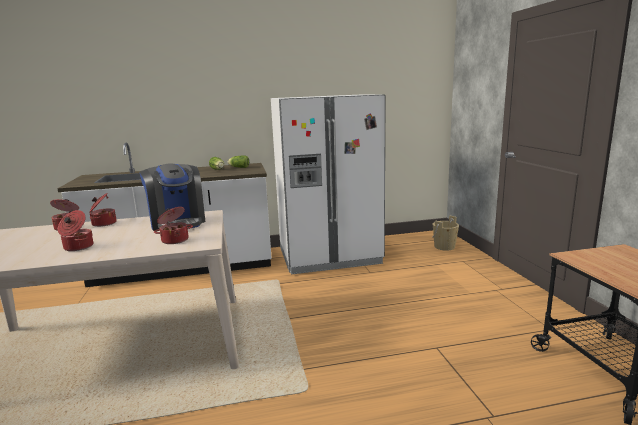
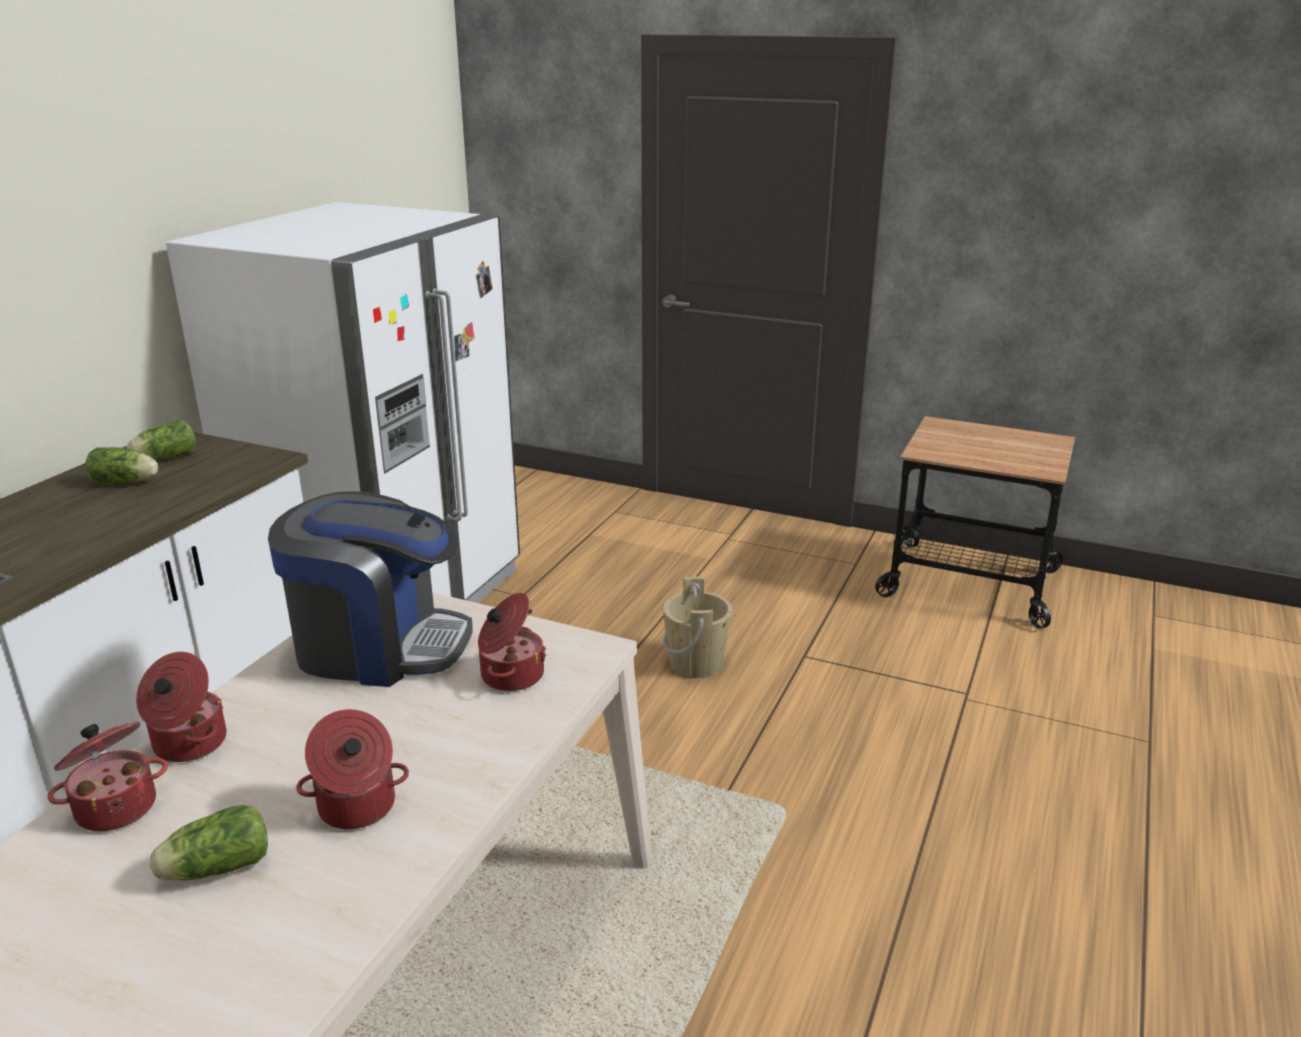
camera: 55 degrees left, 10 degrees up
beige bucket [433,216,459,250] -> beige bucket moved to [663,576,732,678]
none -> lettuce [150,805,268,880]

